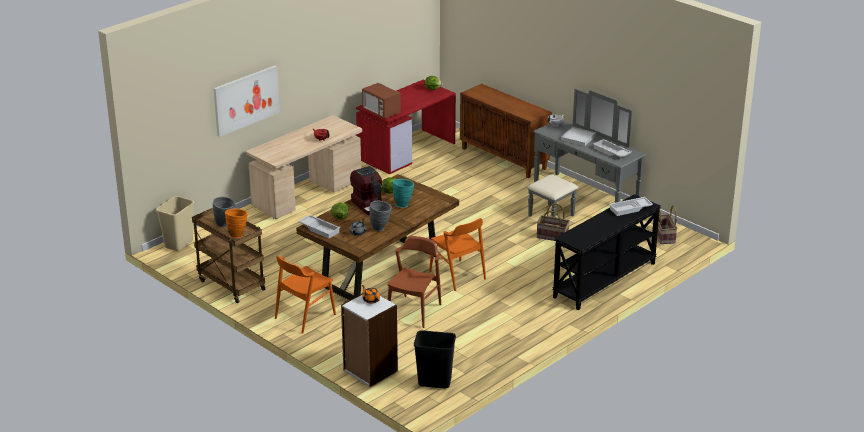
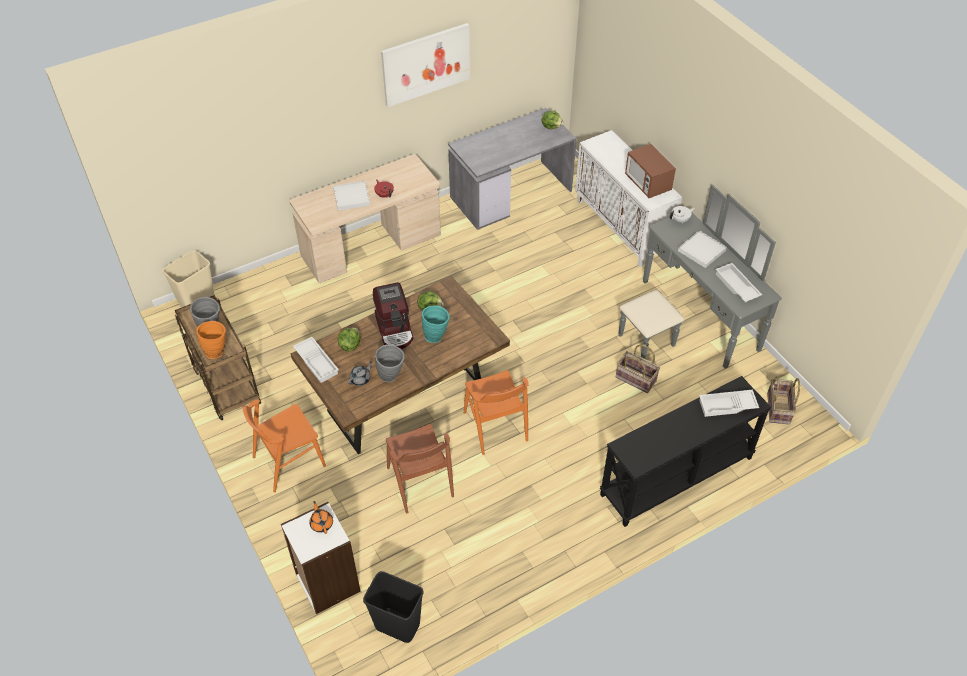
camera: 15 degrees right, 20 degrees up
picture [214,66,280,137] -> picture moved to [381,23,470,107]
red desk [356,80,456,174] -> grey desk [448,108,577,230]
microwave [362,83,401,119] -> microwave moved to [625,144,676,198]
brown chair [388,236,441,328] -> brown chair turned 120 degrees clockwise [386,424,454,513]
brown cabinet [460,84,552,178] -> white cabinet [575,130,682,267]
none -> white tray [333,181,370,211]

